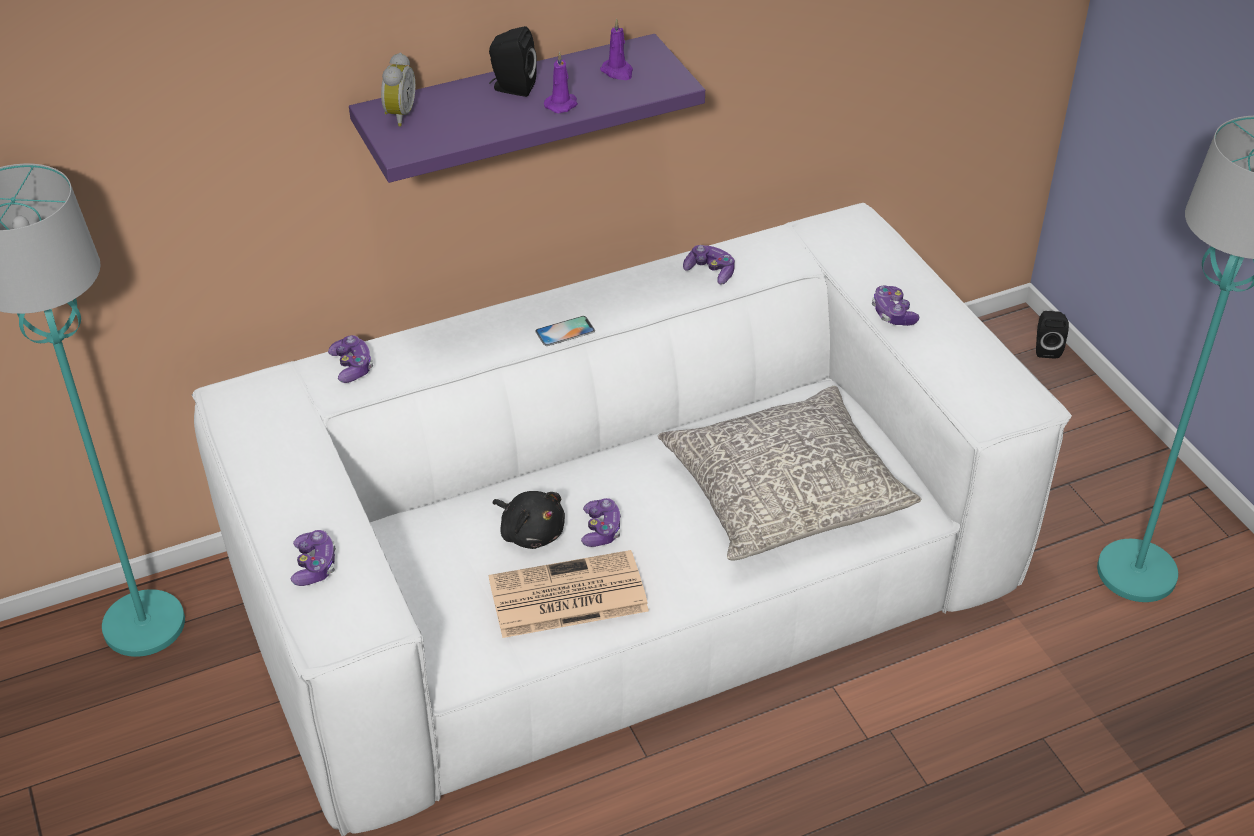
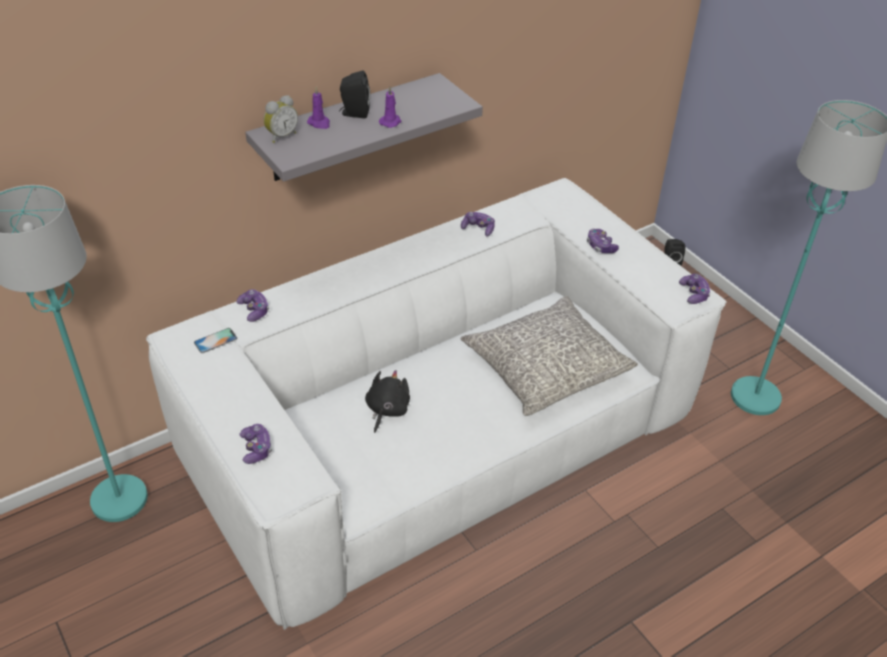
camera: 10 degrees left, 0 degrees up
purple shelf [349,34,705,183] -> grey shelf [245,73,483,182]
alarm clock [381,52,416,127] -> alarm clock turned 45 degrees clockwise [264,95,298,143]
newspaper [489,550,649,638] -> none
black plush toy [493,491,565,549] -> black plush toy turned 105 degrees counterclockwise [365,370,410,433]
phone [536,316,595,346] -> phone moved to [194,328,238,353]
game controller [581,498,621,547] -> game controller moved to [679,274,711,304]
purple candle [600,19,633,80] -> purple candle moved to [307,87,330,129]

